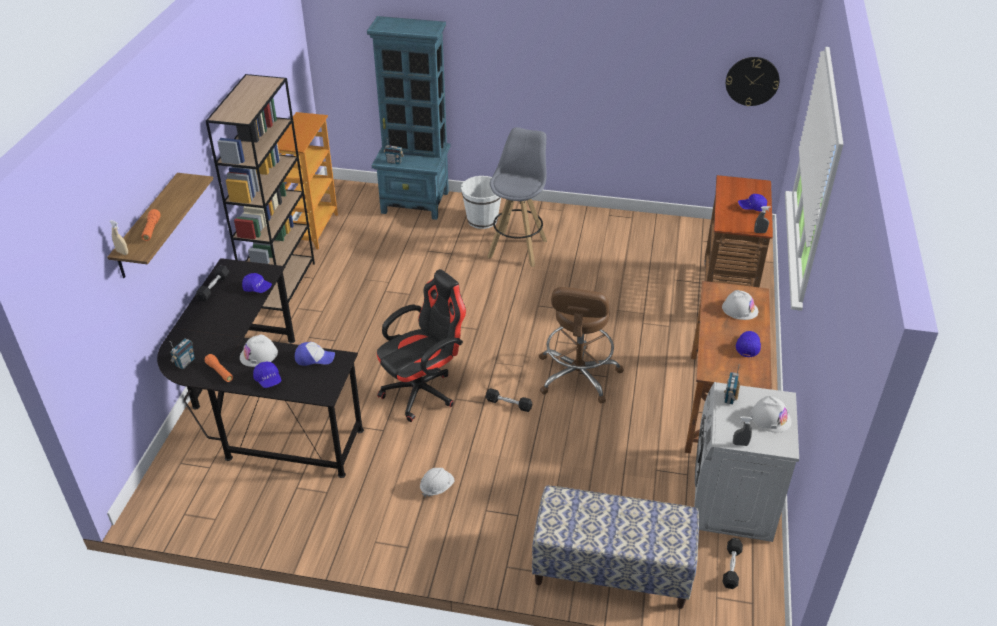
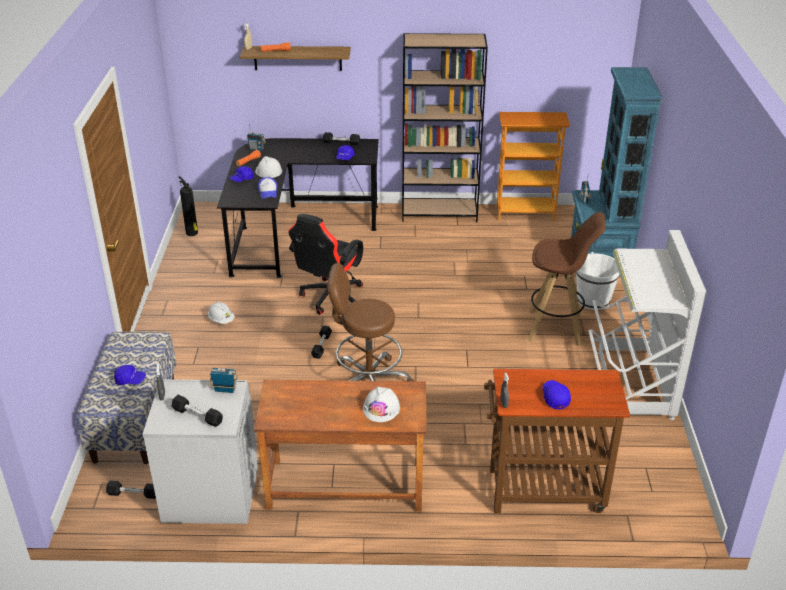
camera: 80 degrees right, 5 degrees down
black office chair [377,269,466,422] -> black office chair turned 75 degrees clockwise [288,214,363,315]
grey stool [487,127,547,267] -> brown stool [528,212,606,346]
wall clock [726,57,780,106] -> none
blue cap [736,331,761,357] -> blue cap moved to [114,365,146,385]
white hard hat [750,396,791,433] -> black dumbbell [171,395,223,427]
none -> fire extinguisher [178,176,198,236]
none -> white shoe rack [588,230,706,420]

